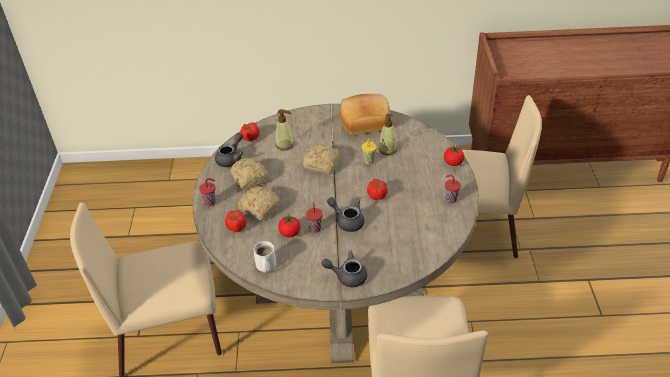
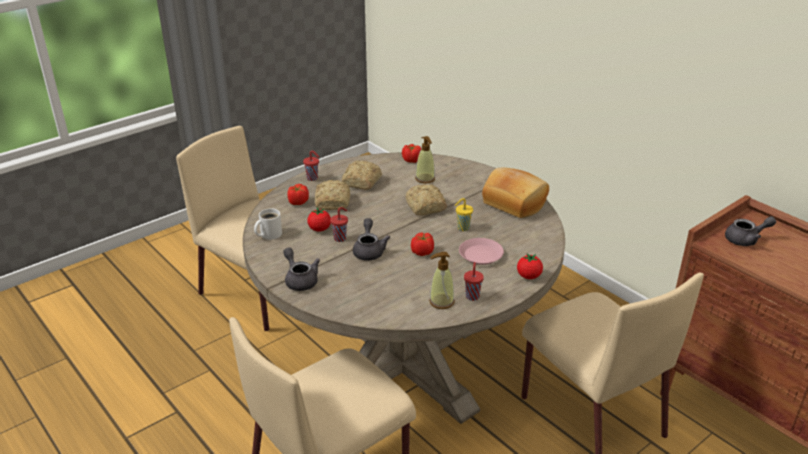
camera: 50 degrees right, 10 degrees down
grey teapot [215,133,243,167] -> grey teapot moved to [725,216,776,246]
soap dispenser [379,114,397,155] -> soap dispenser moved to [429,252,455,309]
none -> pink plate [459,238,504,265]

